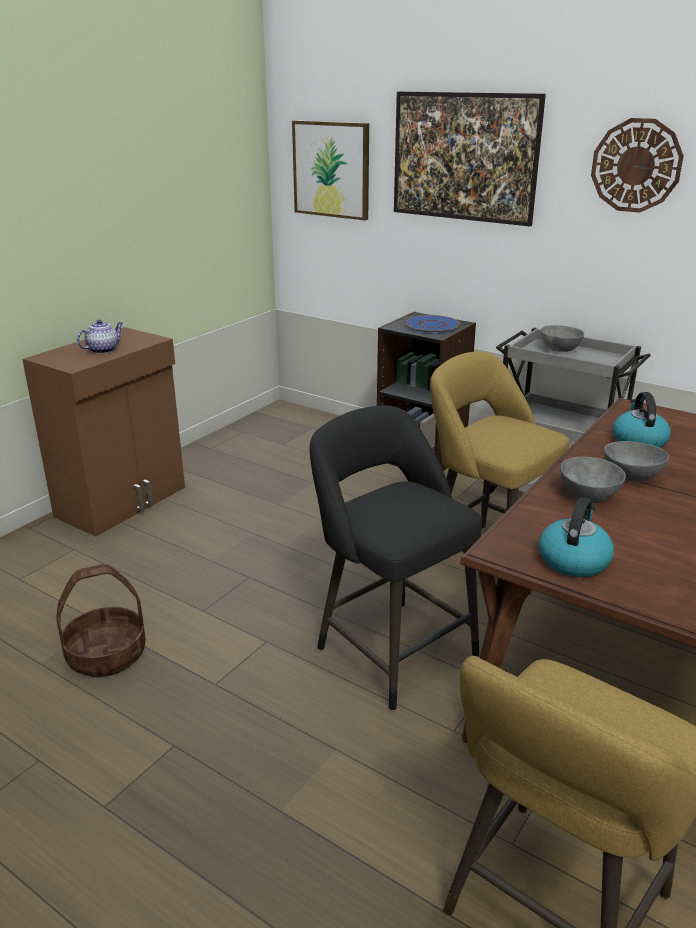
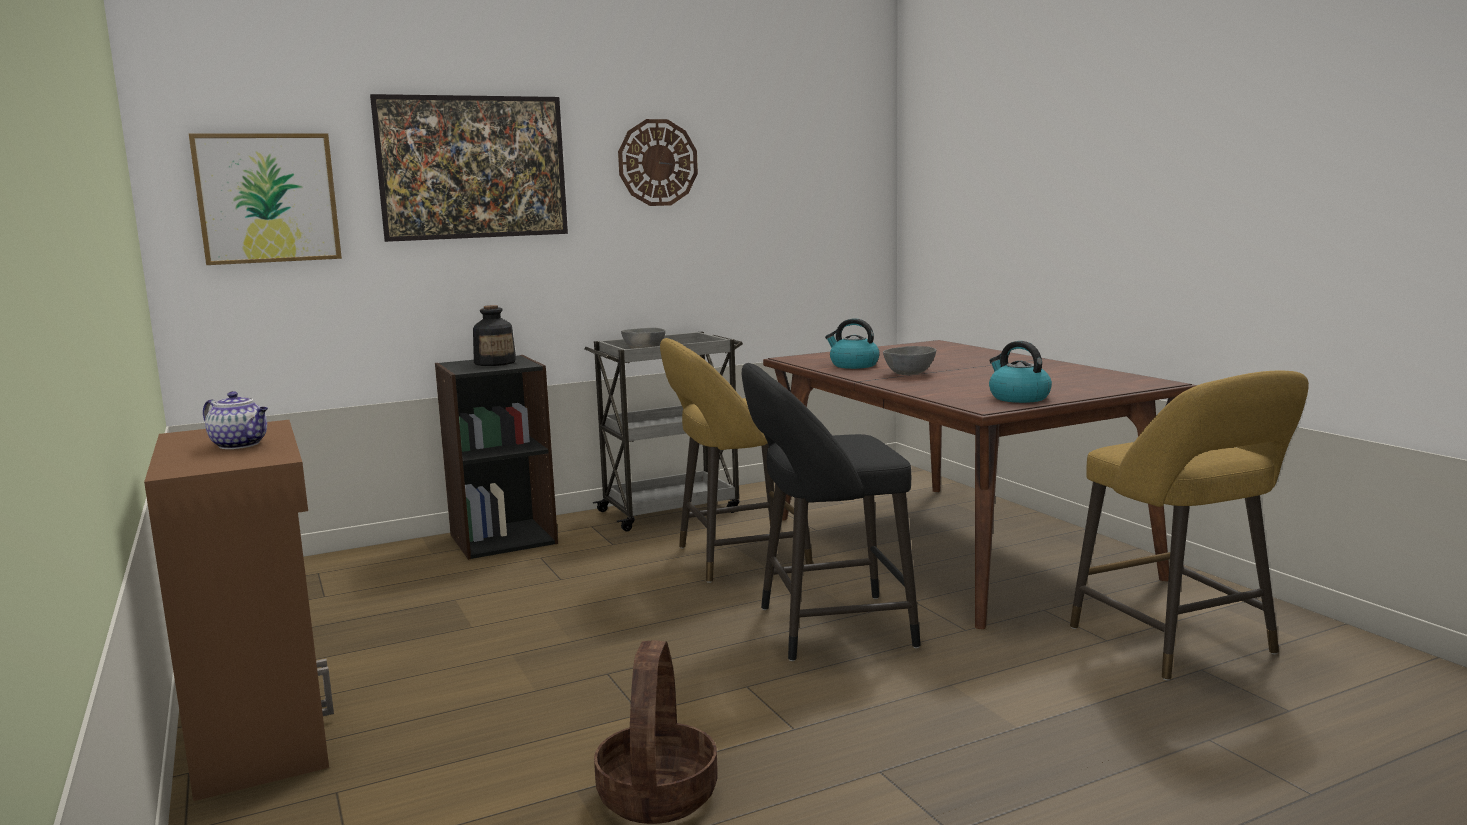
camera: 60 degrees left, 15 degrees down
teapot [77,320,123,354] -> teapot turned 135 degrees clockwise [203,391,268,449]
blue plate [405,315,460,333] -> bottle [473,305,516,366]
grey bowl [560,457,626,503] -> none

